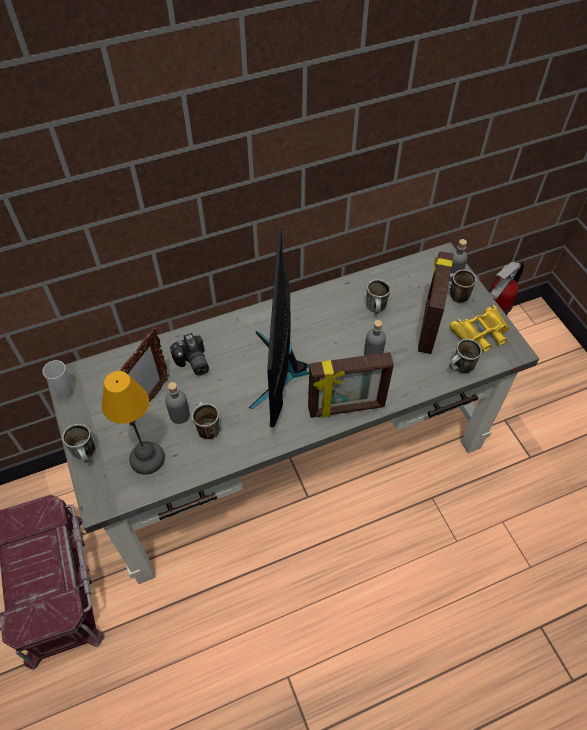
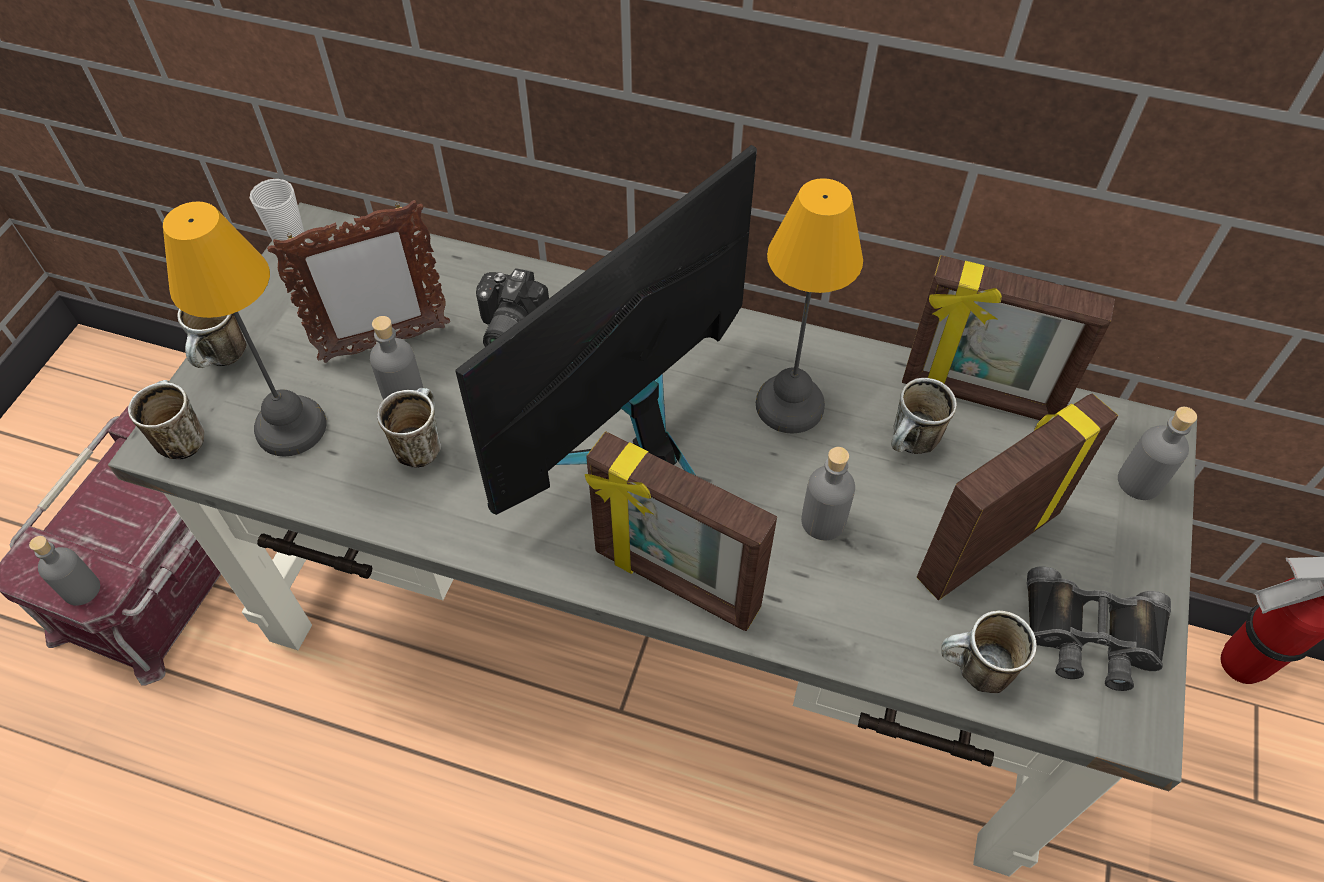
camera: 40 degrees right, 0 degrees up
mug [448,270,477,303] -> mug moved to [128,380,204,460]
yellow binoculars [449,305,509,352] -> black binoculars [1027,567,1171,691]
none -> grey bottle [29,536,100,606]
none -> table lamp [756,178,863,434]
none -> picture frame [902,255,1115,420]

